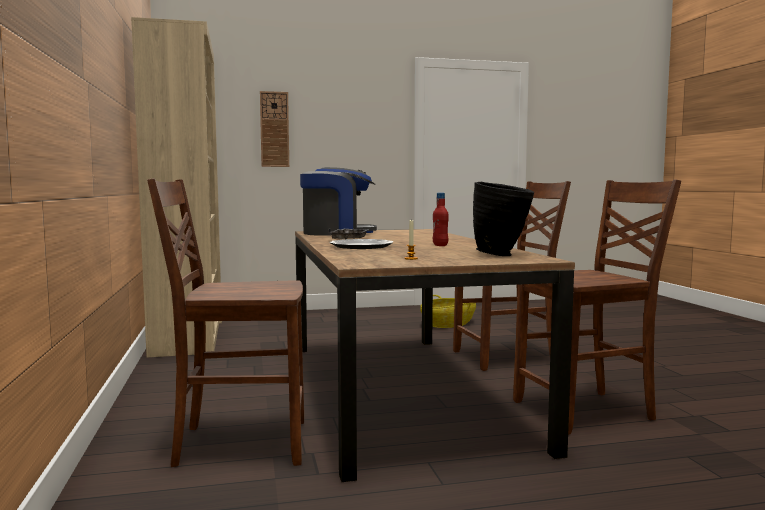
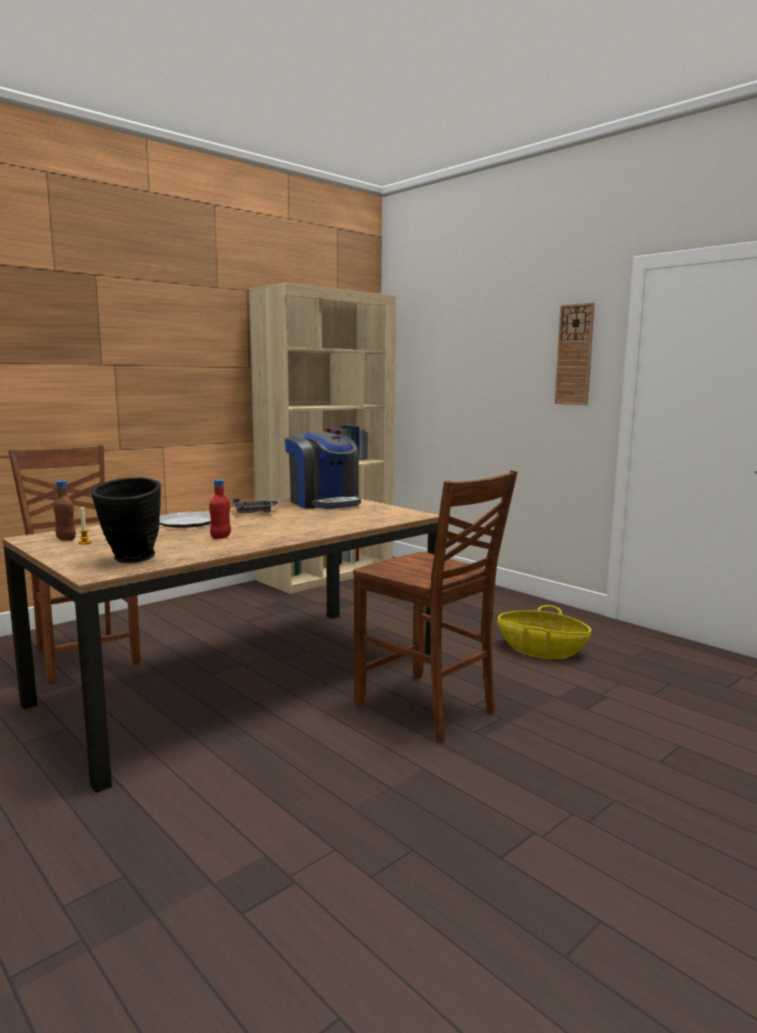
camera: 60 degrees right, 5 degrees up
wall clock [260,91,289,167] -> wall clock moved to [555,303,595,405]
brown chair [513,179,681,435] -> none
none -> brown bottle [53,480,76,541]

